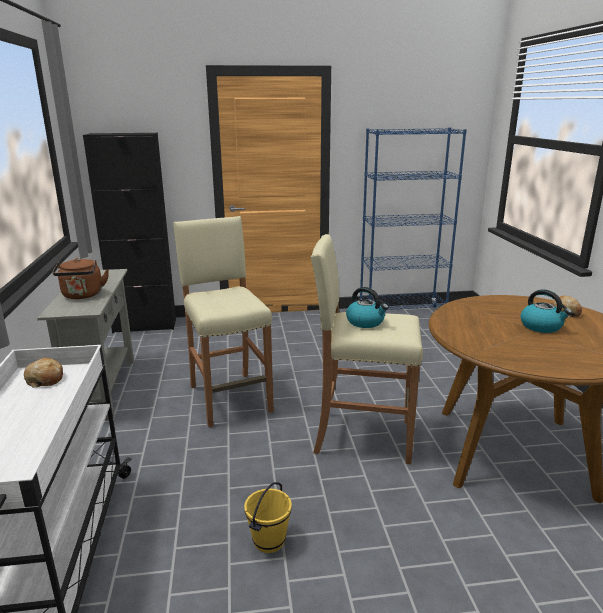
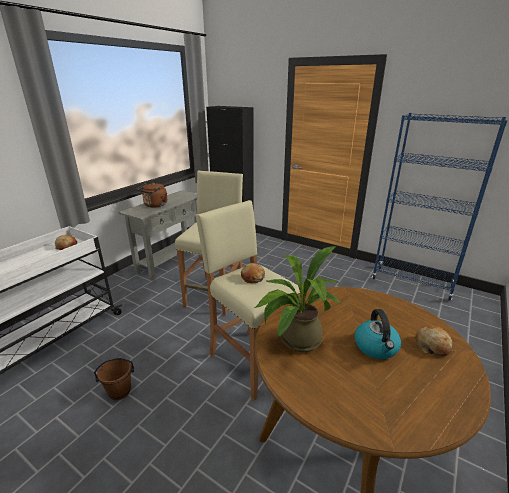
camera: 40 degrees right, 5 degrees up
yellow bucket [244,482,292,553] -> brown bucket [94,358,134,400]
kettle [346,287,388,328] -> bread [241,263,265,283]
none -> potted plant [254,246,341,352]

